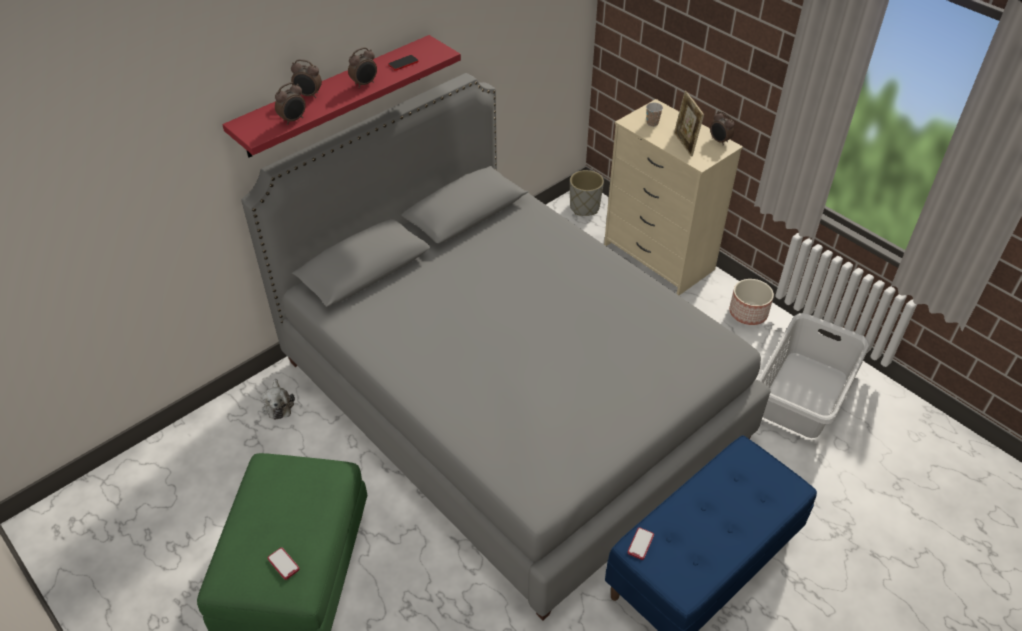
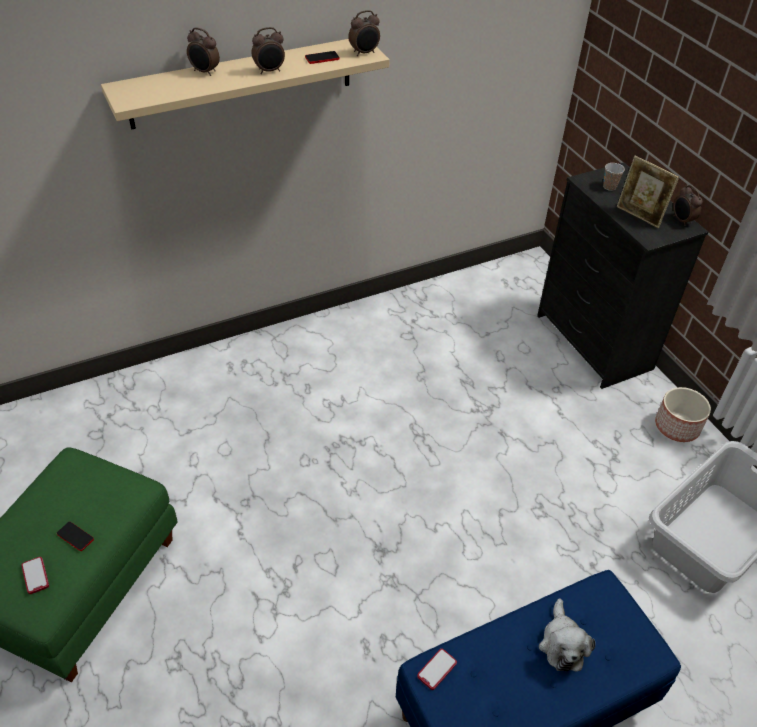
camera: 15 degrees right, 0 degrees up
red shelf [222,35,461,158] -> beige shelf [101,39,390,129]
grey bed [241,73,771,620] -> none
plush toy [261,379,295,420] -> plush toy moved to [539,599,595,672]
alarm clock [275,82,306,125] -> alarm clock moved to [348,10,380,56]
grey planter [570,170,604,216] -> none
beige dresser [604,99,743,295] -> black dresser [537,162,708,389]
picture frame [674,91,704,157] -> picture frame turned 45 degrees counterclockwise [617,156,679,228]
none -> phone [57,522,94,551]

